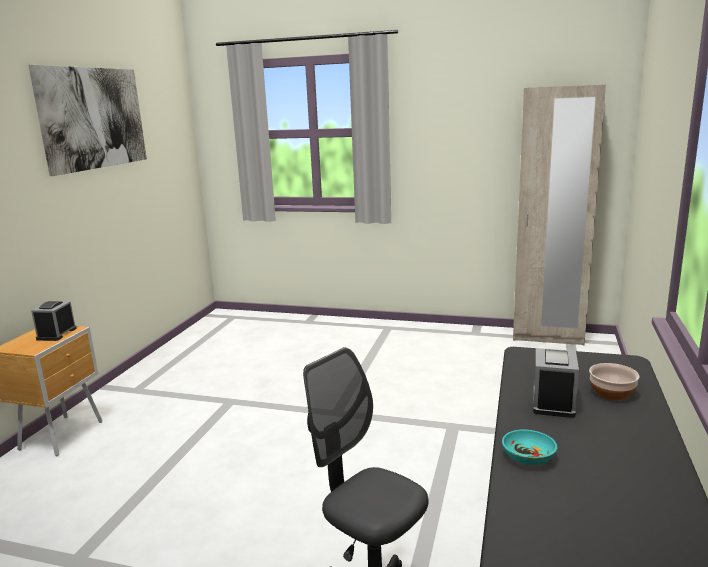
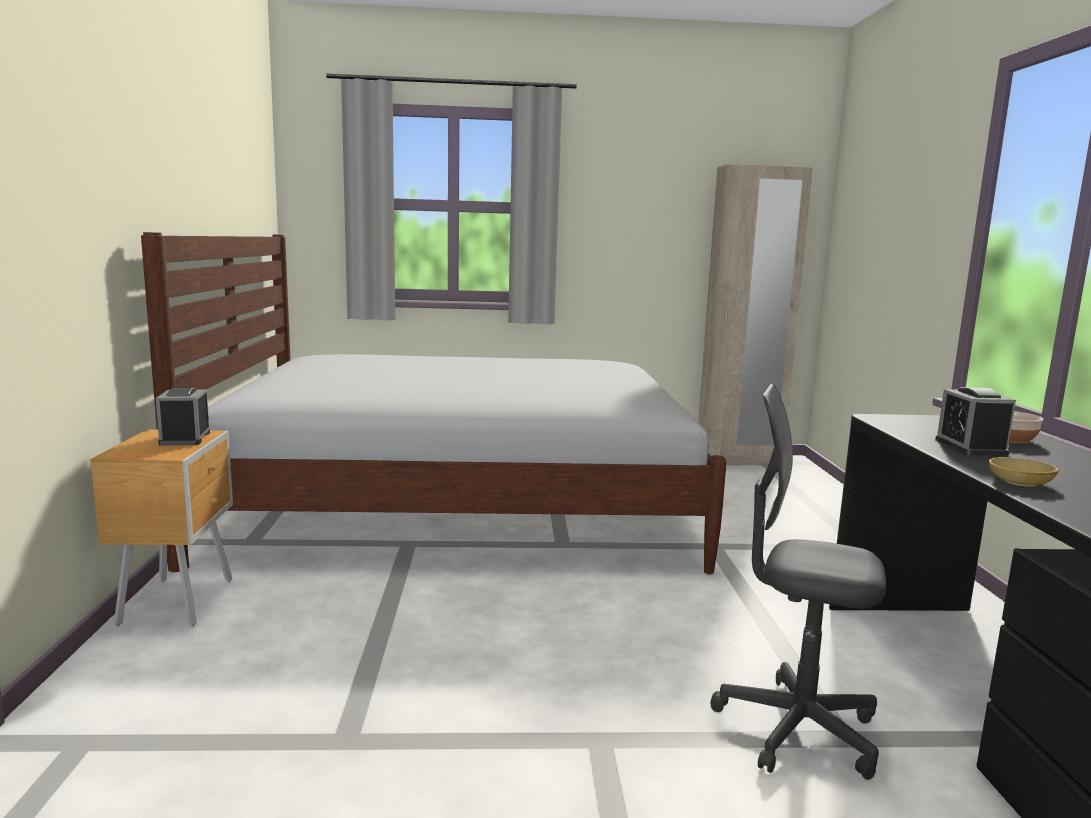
camera: 20 degrees left, 5 degrees down
picture [28,65,147,176] -> none
turquoise bowl [502,430,557,465] -> beige bowl [989,457,1059,487]
none -> white bed [141,232,727,574]

